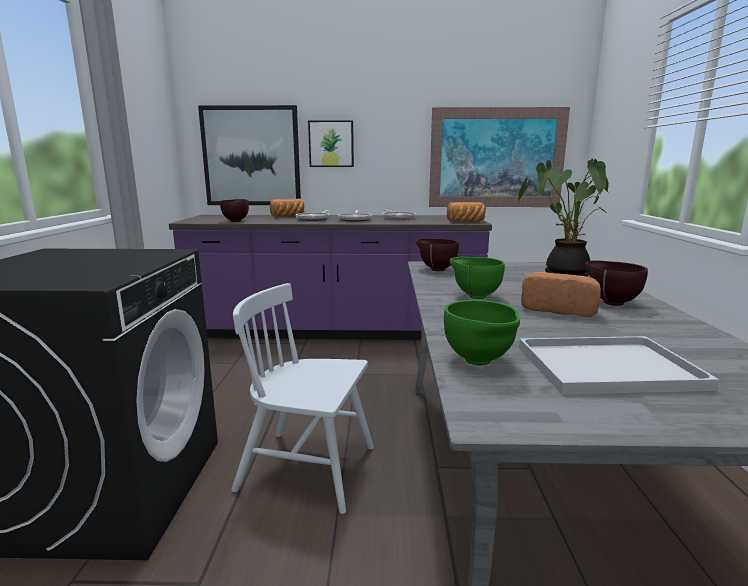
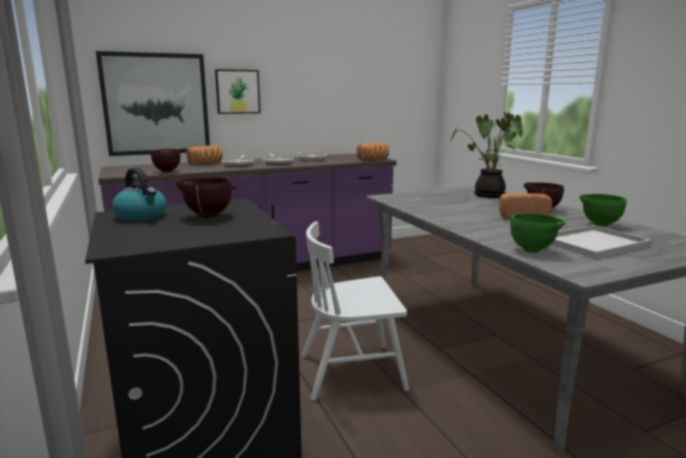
camera: 25 degrees left, 0 degrees up
brown bowl [416,238,459,271] -> brown bowl moved to [175,177,232,218]
picture [429,107,570,207] -> none
green bowl [450,257,505,299] -> green bowl moved to [579,194,627,227]
none -> kettle [112,168,167,221]

